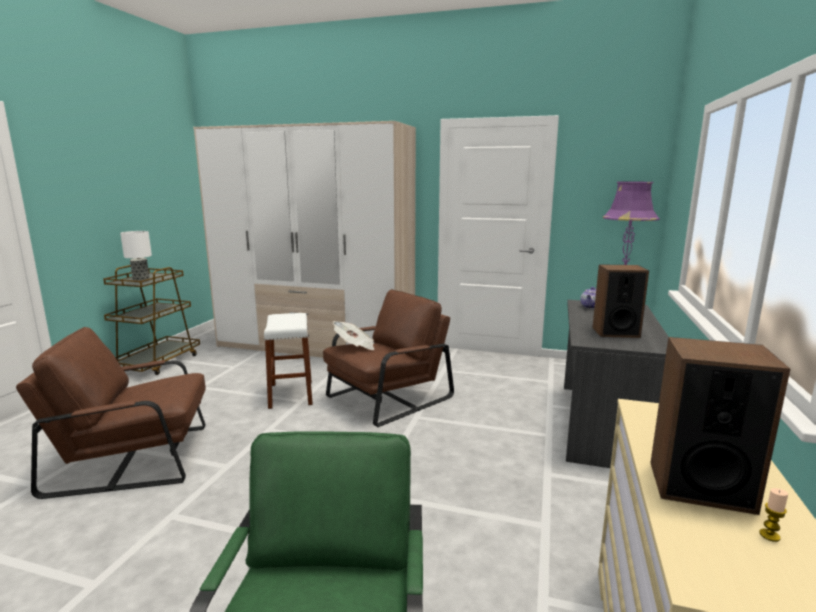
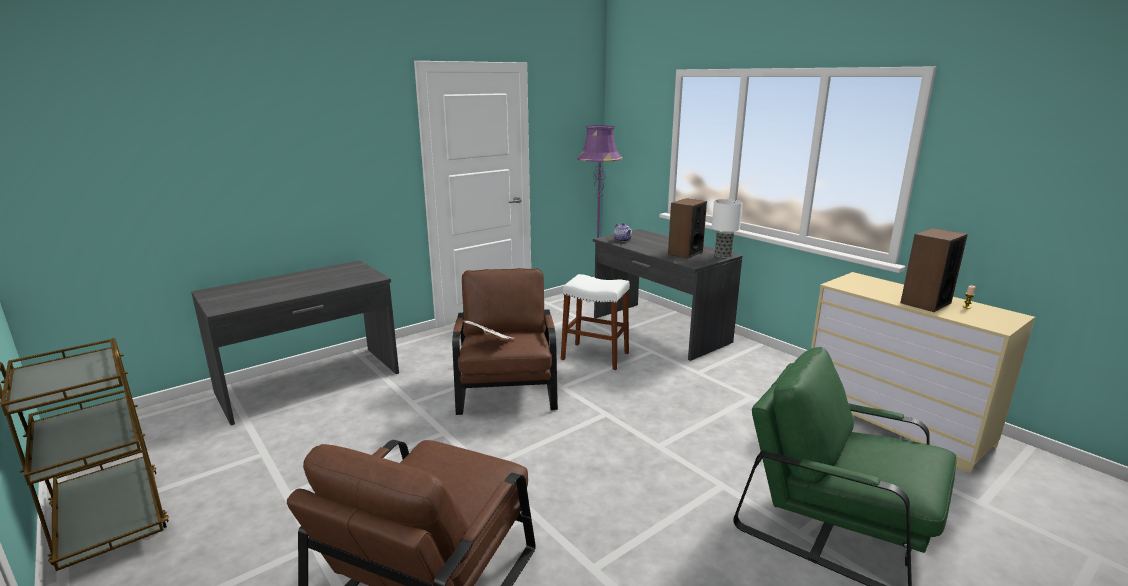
camera: 55 degrees left, 5 degrees up
table lamp [120,231,152,283] -> table lamp moved to [712,199,743,258]
wardrobe [193,121,416,358] -> grey desk [191,260,399,425]
white stool [264,313,313,409] -> white stool moved to [561,274,630,370]

